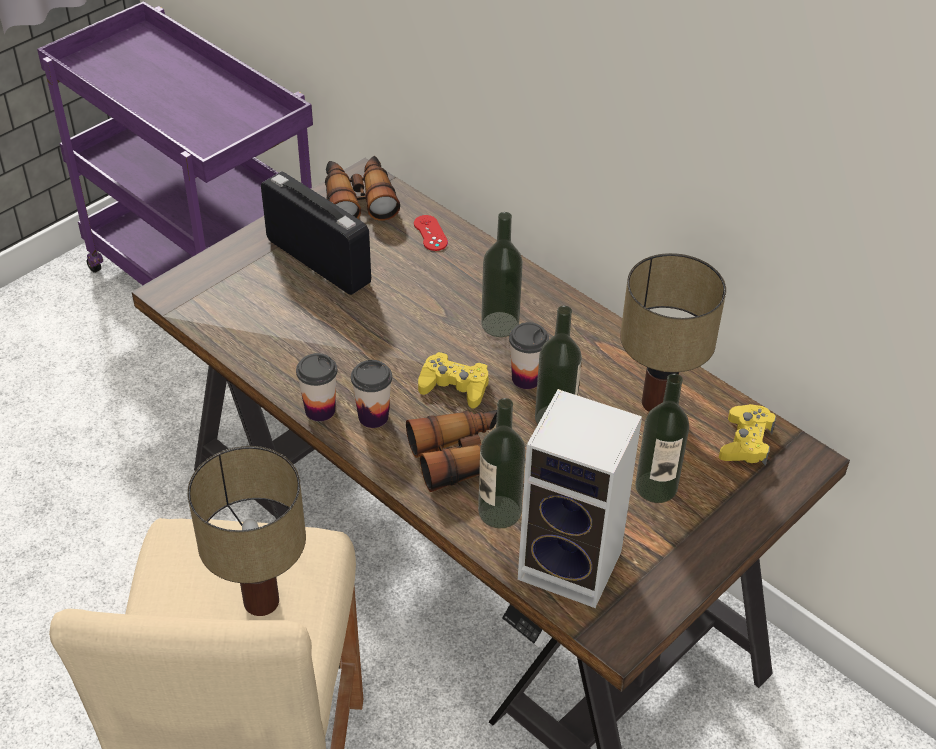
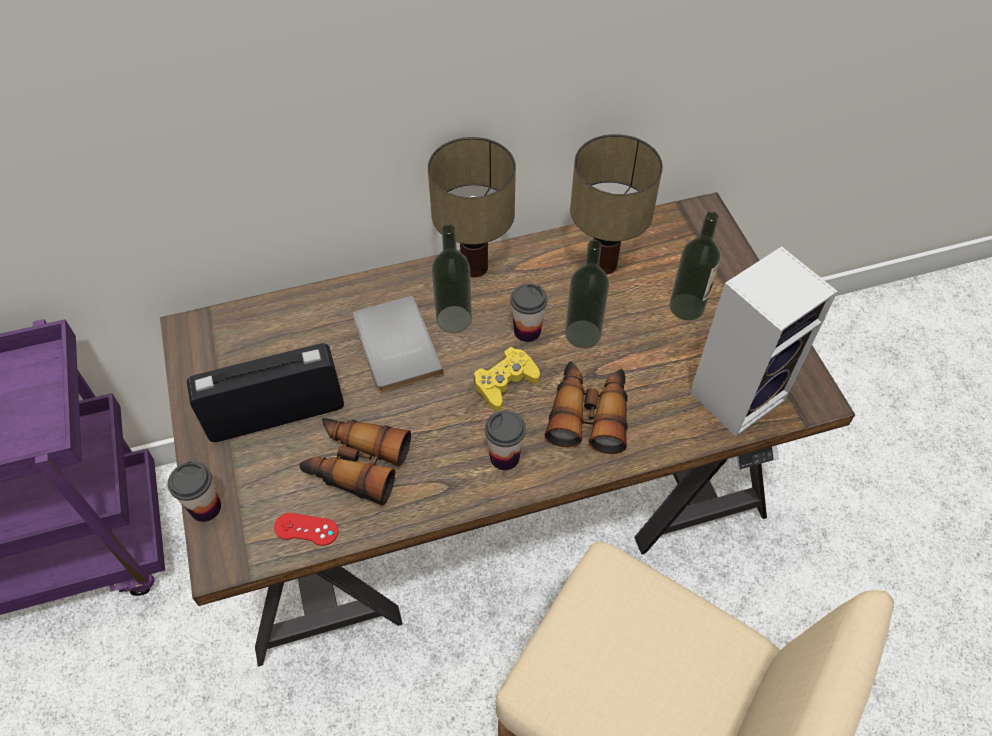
camera: 60 degrees left, 10 degrees up
table lamp [187,446,306,616] -> table lamp moved to [428,137,516,278]
cup [296,353,337,421] -> cup moved to [168,461,221,522]
binoculars [325,156,400,221] -> binoculars moved to [299,418,411,506]
red game controller [414,215,448,251] -> red game controller moved to [274,513,338,546]
bottle [478,398,526,528] -> none
yellow game controller [719,404,776,466] -> none
none -> grey book [353,295,444,394]

